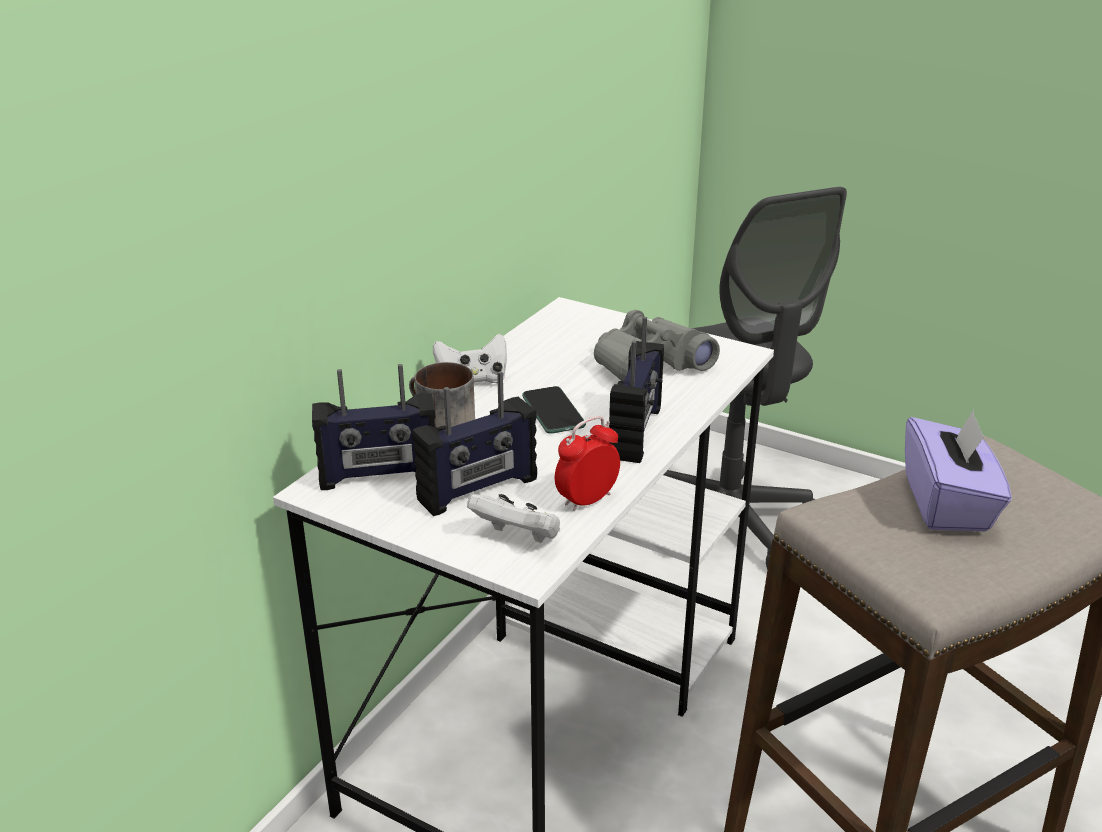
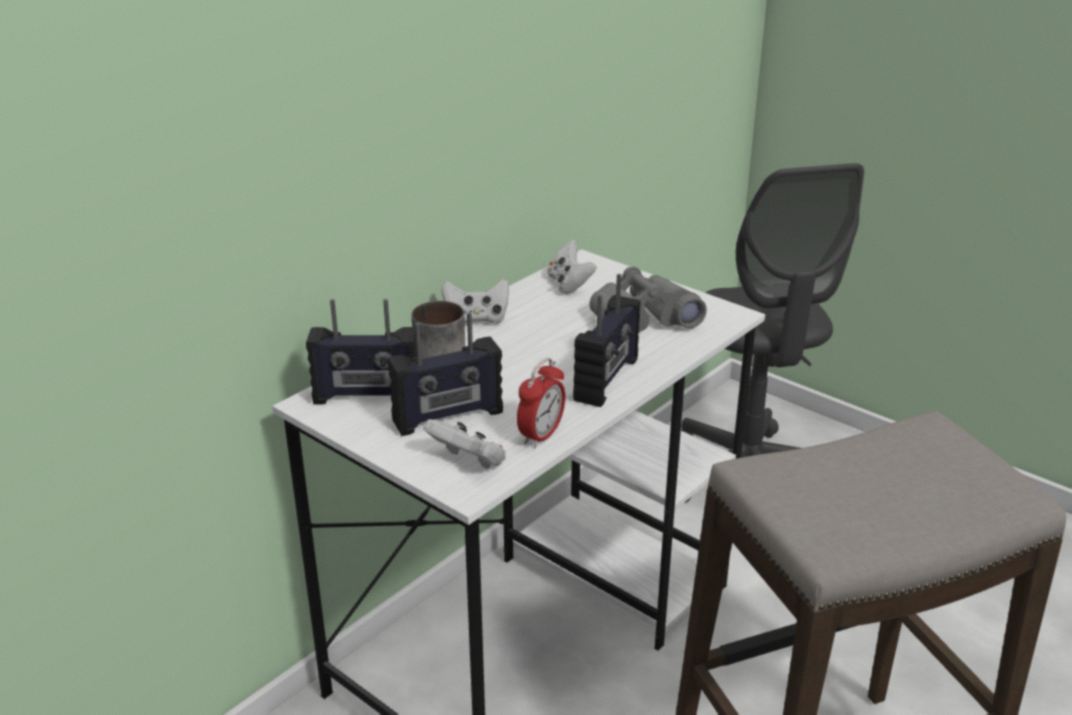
camera: 10 degrees right, 0 degrees up
phone [522,386,586,434] -> none
alarm clock [555,416,620,511] -> alarm clock turned 150 degrees clockwise [517,358,565,448]
purple tissue box [905,410,1012,531] -> none
none -> white game controller [547,240,597,294]

